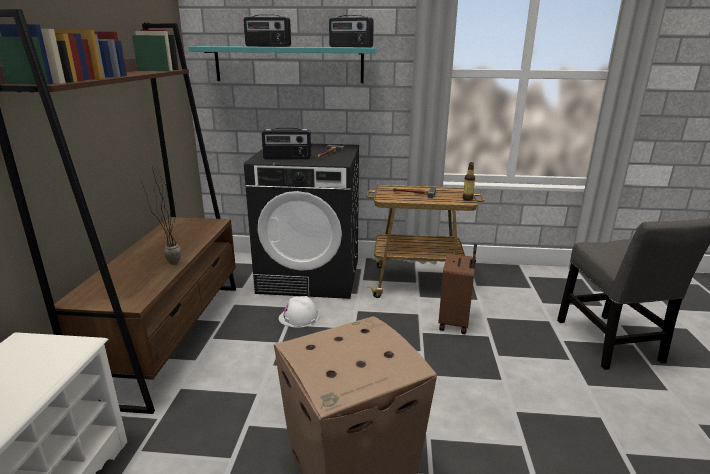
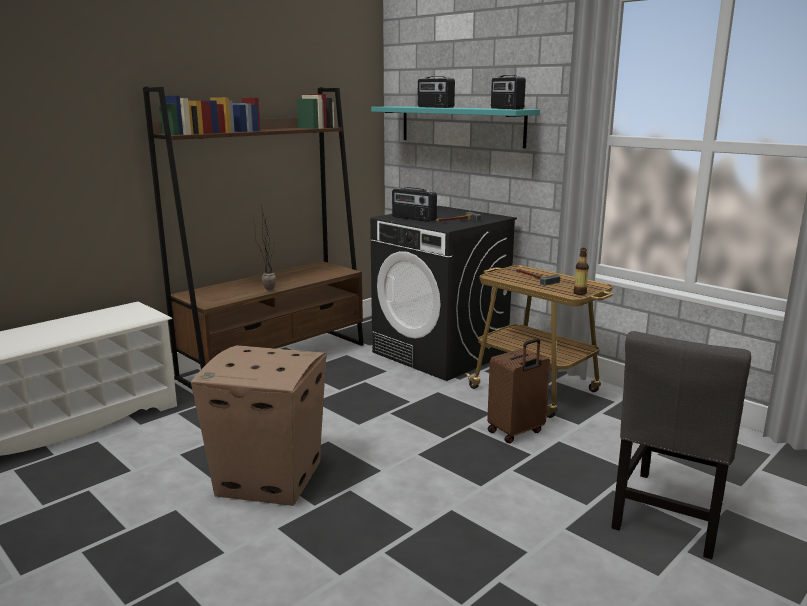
camera: 40 degrees right, 5 degrees down
white hard hat [279,296,319,328] -> none

